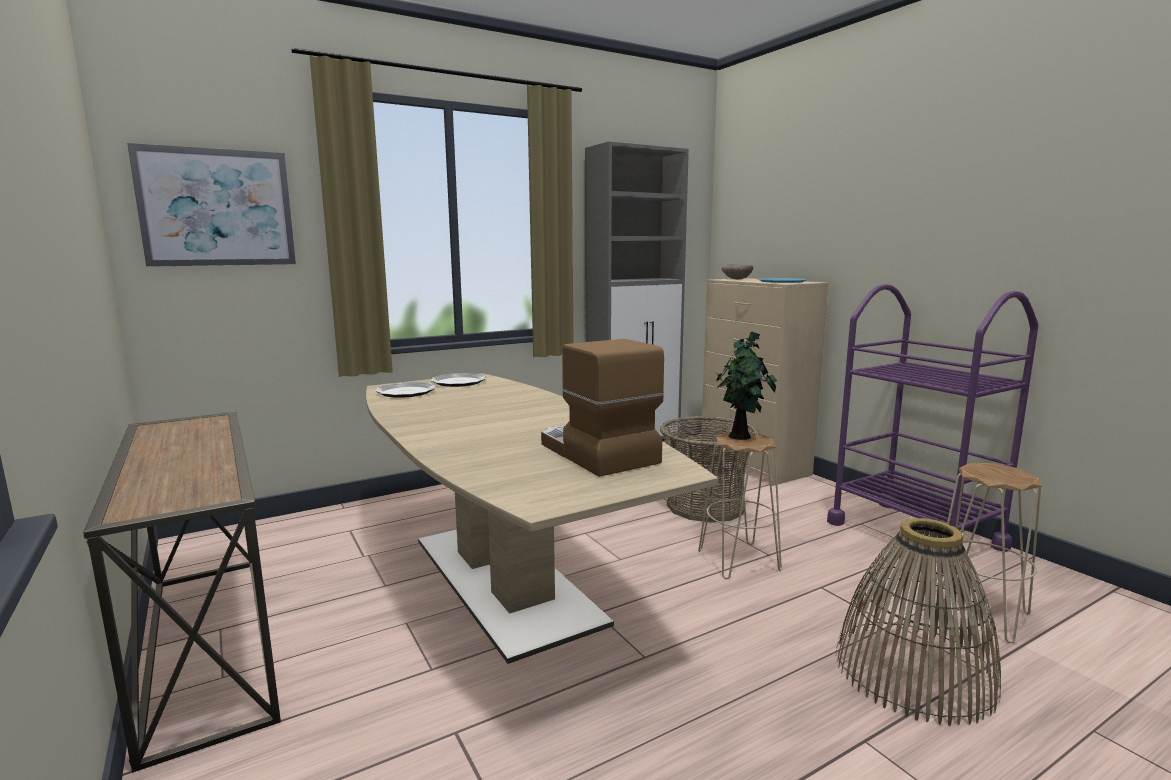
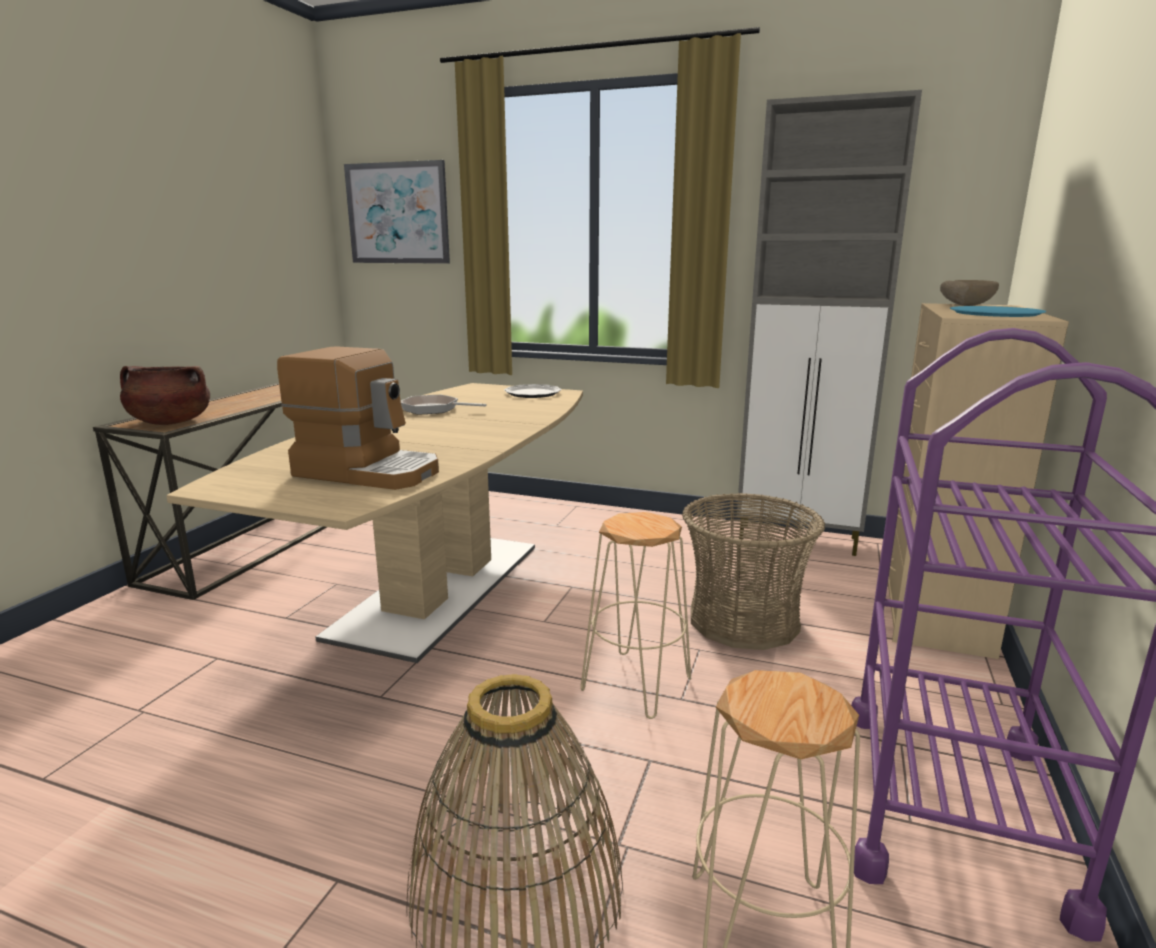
camera: 50 degrees right, 5 degrees up
plate [375,382,435,398] -> none
coffee machine [541,339,664,477] -> coffee machine turned 90 degrees clockwise [277,346,439,490]
potted plant [716,331,777,440] -> none
none -> brown cooking pot [120,366,210,425]
none -> frying pan [401,395,487,415]

